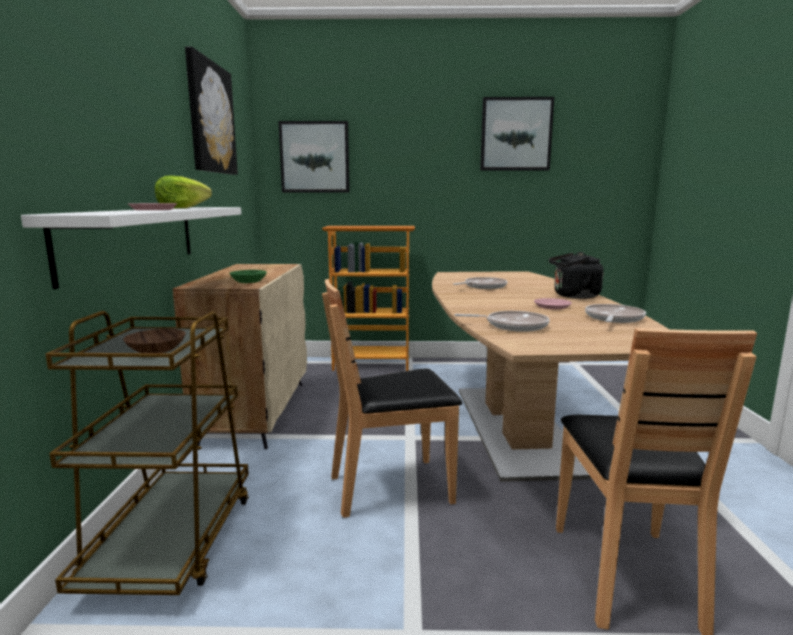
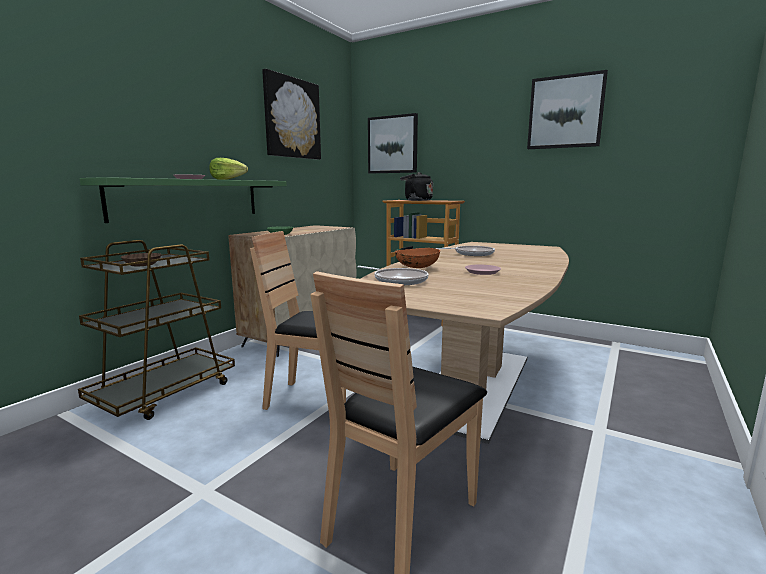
camera: 30 degrees right, 0 degrees up
white shelf [21,207,241,289] -> green shelf [80,177,287,223]
black kettle [549,252,604,299] -> black kettle moved to [400,172,433,201]
frying pan [585,304,646,323] -> none
none -> orange bowl [395,248,440,268]

